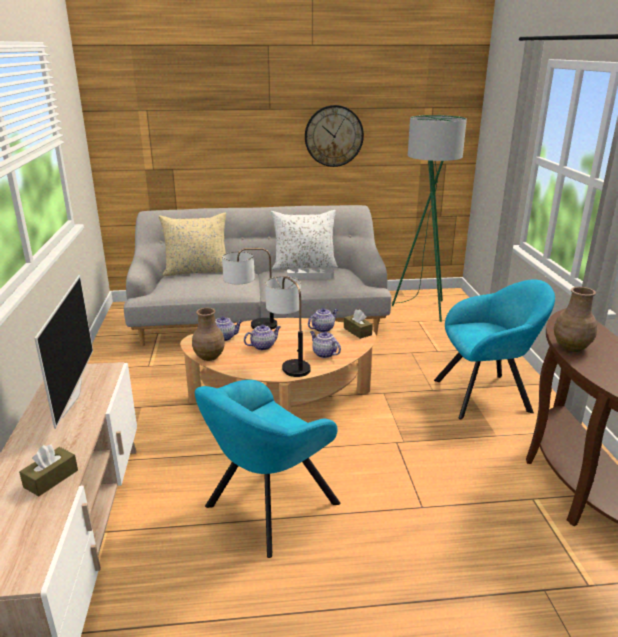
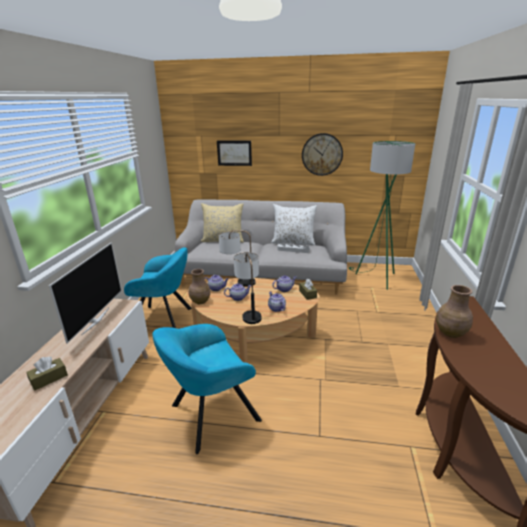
camera: 15 degrees right, 0 degrees up
turquoise armchair [434,279,555,419] -> turquoise armchair moved to [124,247,192,328]
none -> picture [217,141,252,166]

